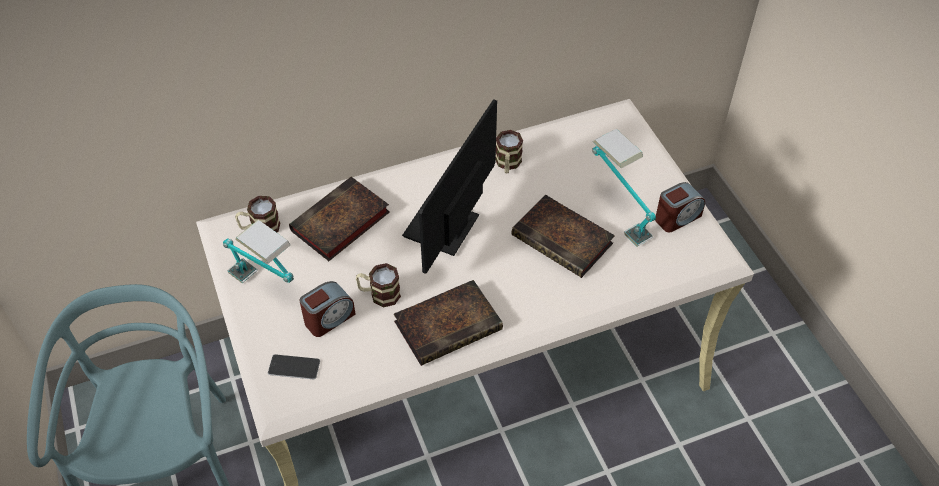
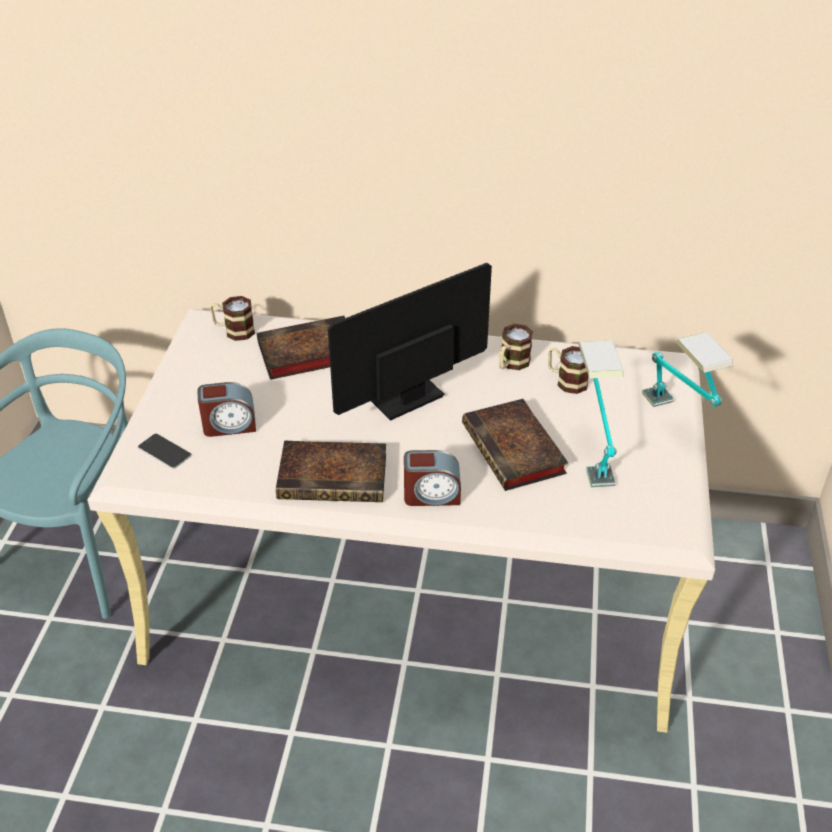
camera: 30 degrees right, 10 degrees down
table lamp [223,220,294,283] -> table lamp moved to [642,332,733,407]
mug [356,263,401,307] -> mug moved to [548,346,589,394]
alarm clock [655,182,705,232] -> alarm clock moved to [404,450,461,506]

